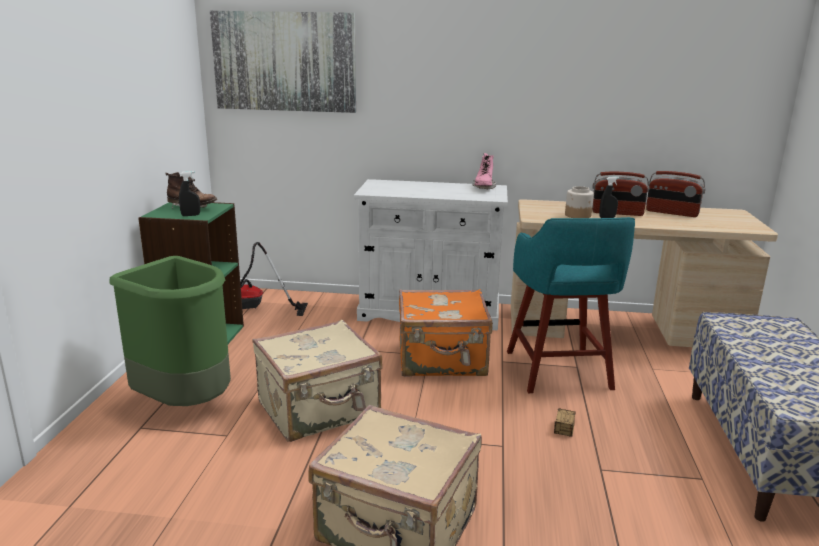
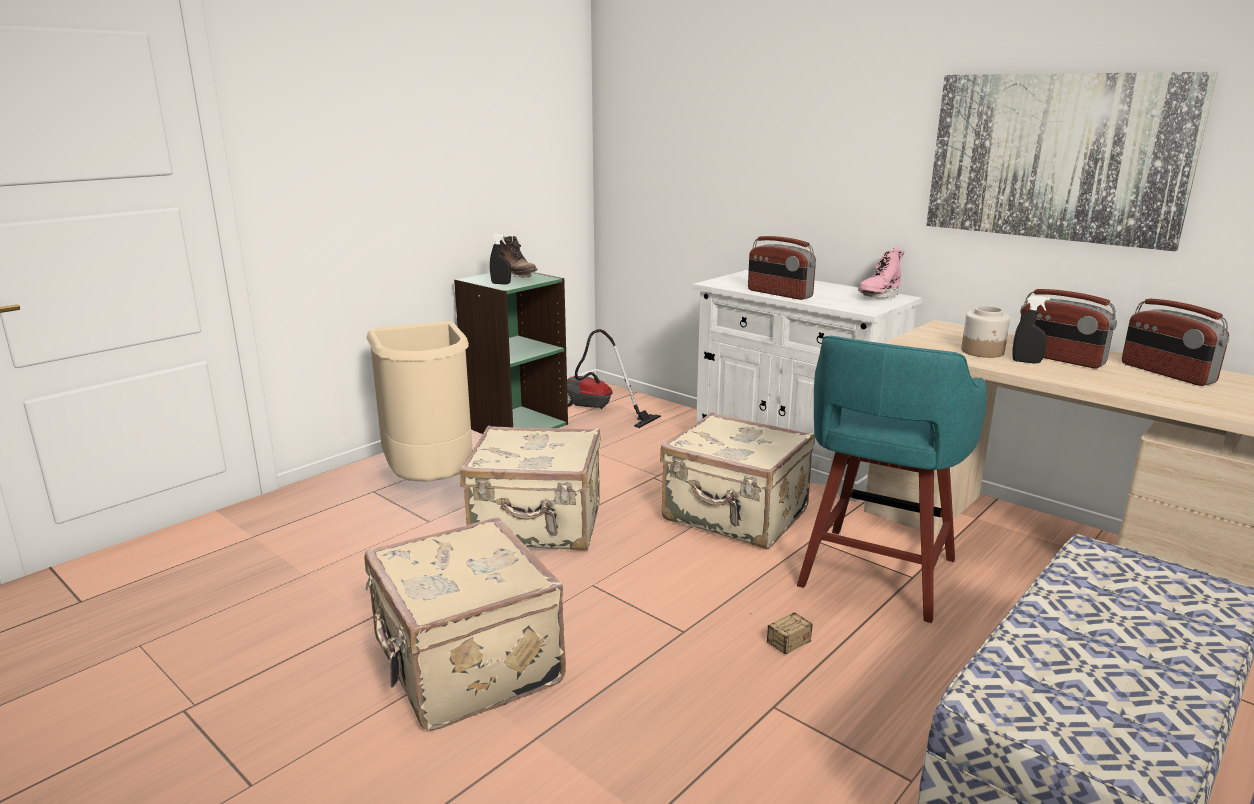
camera: 35 degrees right, 0 degrees up
green trash can [109,256,231,406] -> beige trash can [367,321,473,481]
picture [210,11,356,113] -> picture moved to [926,72,1218,252]
orange suitcase [399,289,493,376] -> beige suitcase [660,412,815,549]
none -> radio [748,236,816,300]

